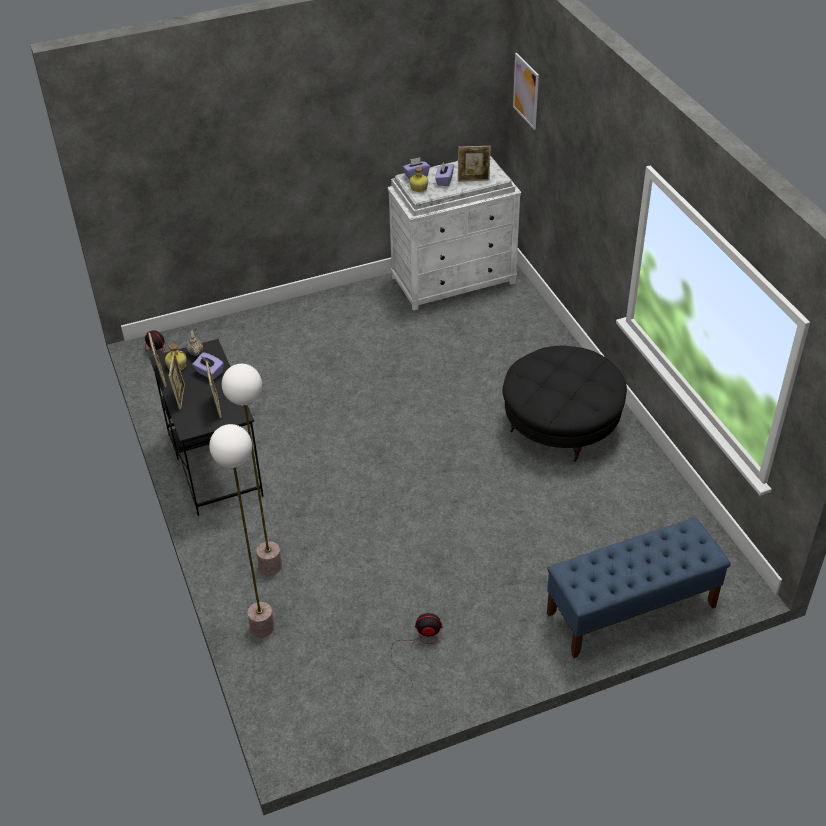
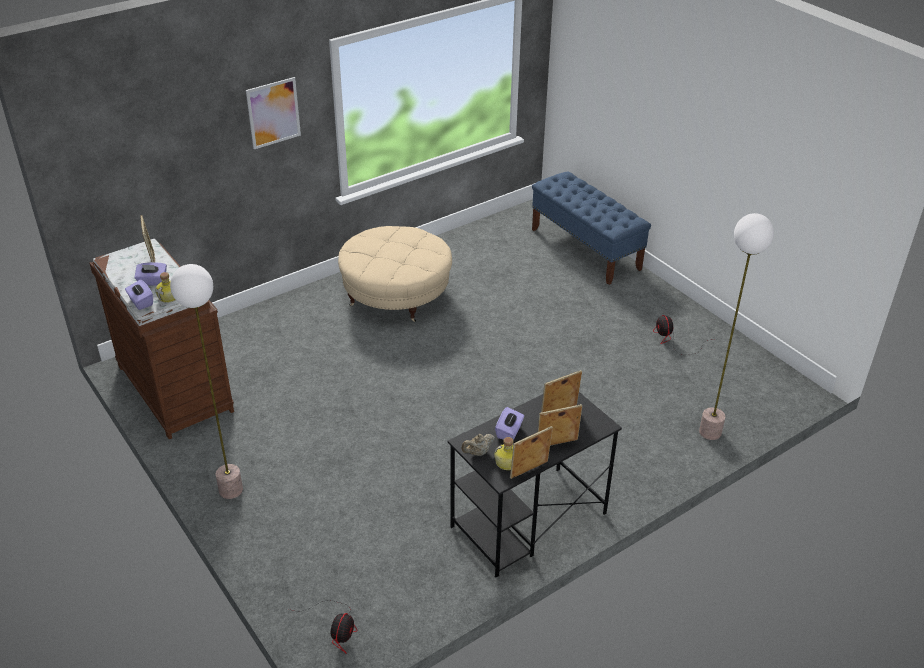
camera: 105 degrees left, 5 degrees down
floor lamp [222,364,282,575] -> floor lamp moved to [170,264,243,499]
white dresser [388,155,521,311] -> brown dresser [89,239,234,439]
black ottoman [502,345,627,461] -> beige ottoman [338,226,452,322]
picture [513,53,539,130] -> picture moved to [246,77,301,149]

